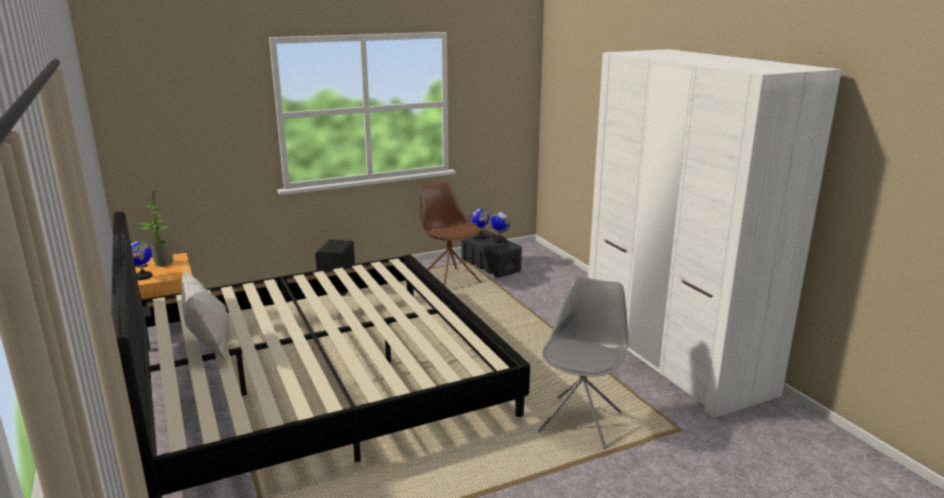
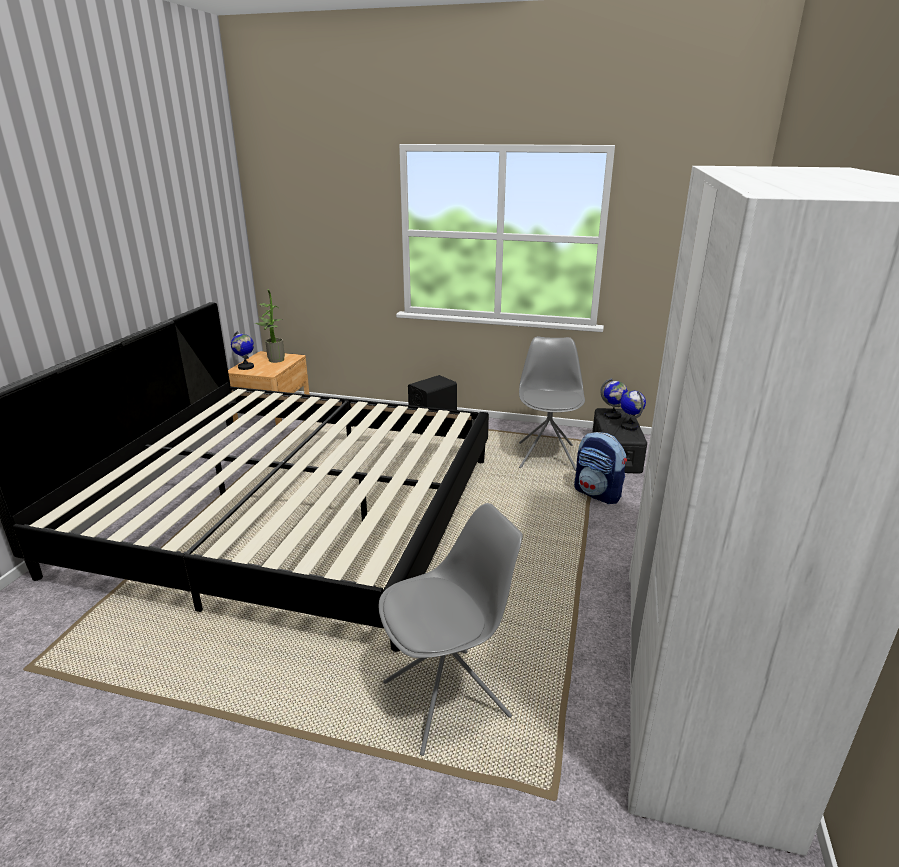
camera: 40 degrees right, 5 degrees up
white pillow [181,270,230,362] -> none
brown chair [420,182,481,286] -> grey chair [519,336,585,471]
none -> backpack [574,432,627,504]

